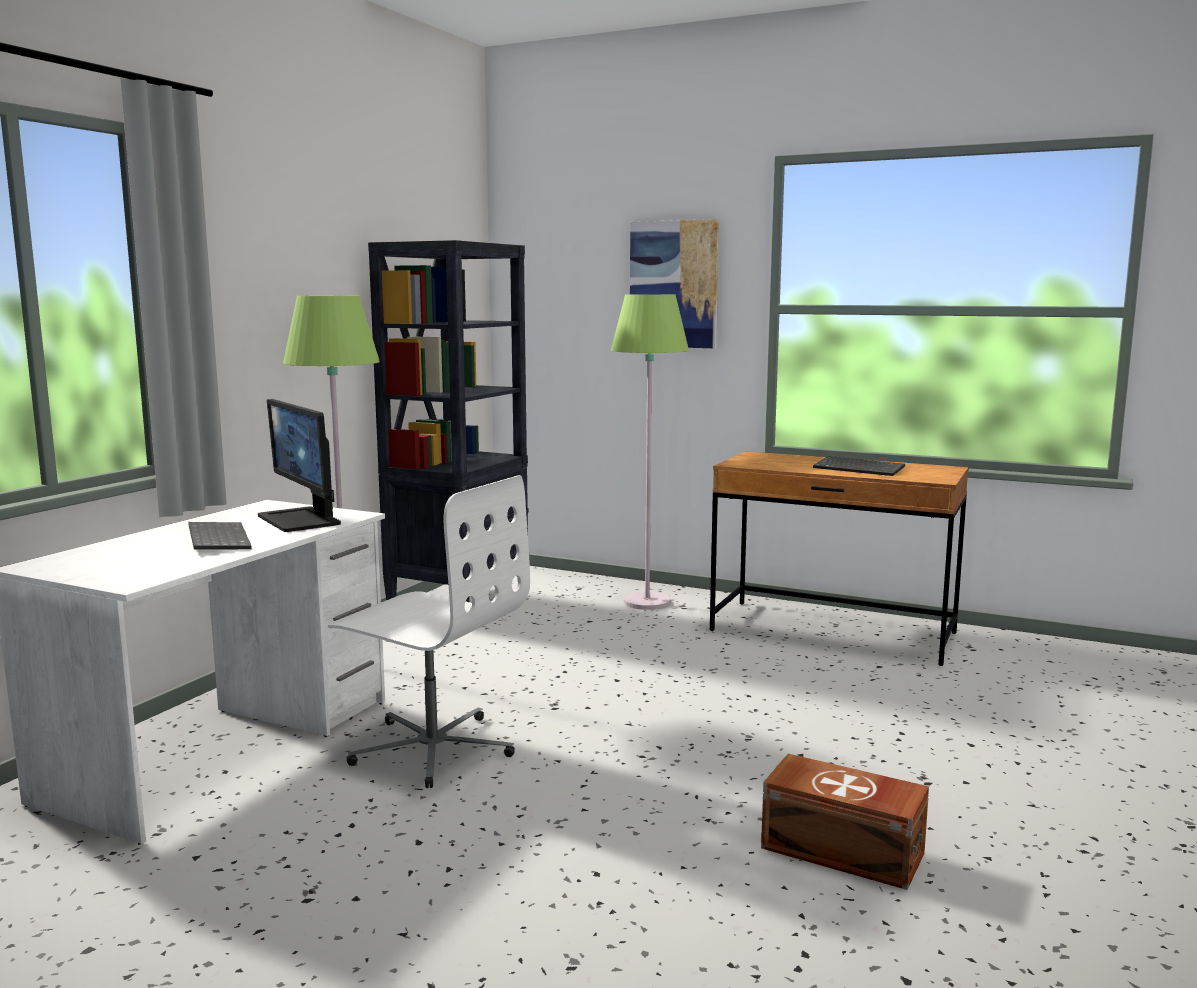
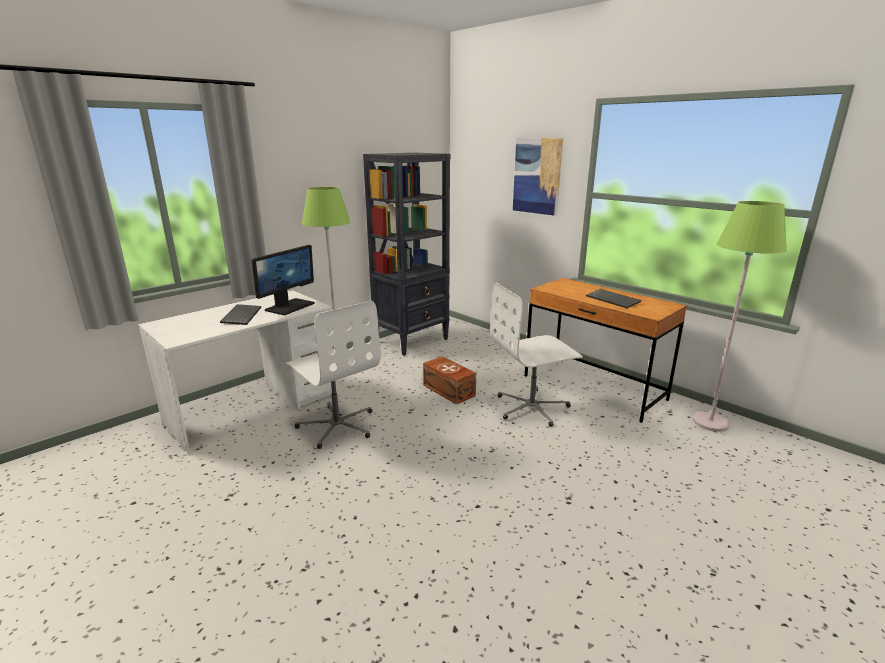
camera: 20 degrees right, 10 degrees up
monitor [258,399,341,532] -> monitor turned 135 degrees counterclockwise [252,245,315,315]
green floor lamp [611,294,689,610] -> green floor lamp moved to [693,201,787,432]
brown storage box [761,754,929,890] -> brown storage box moved to [423,356,476,405]
none -> white office chair [490,282,583,427]

